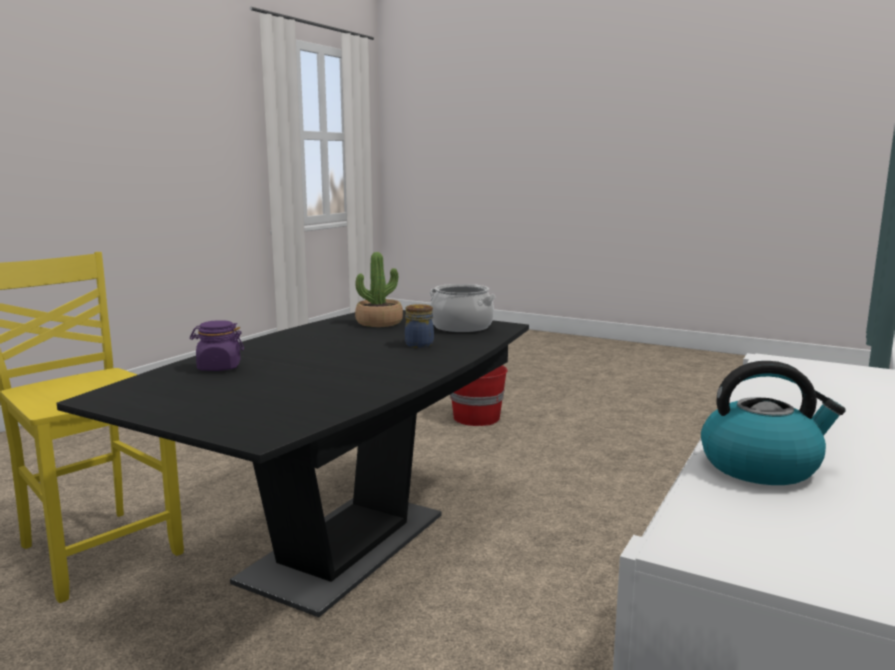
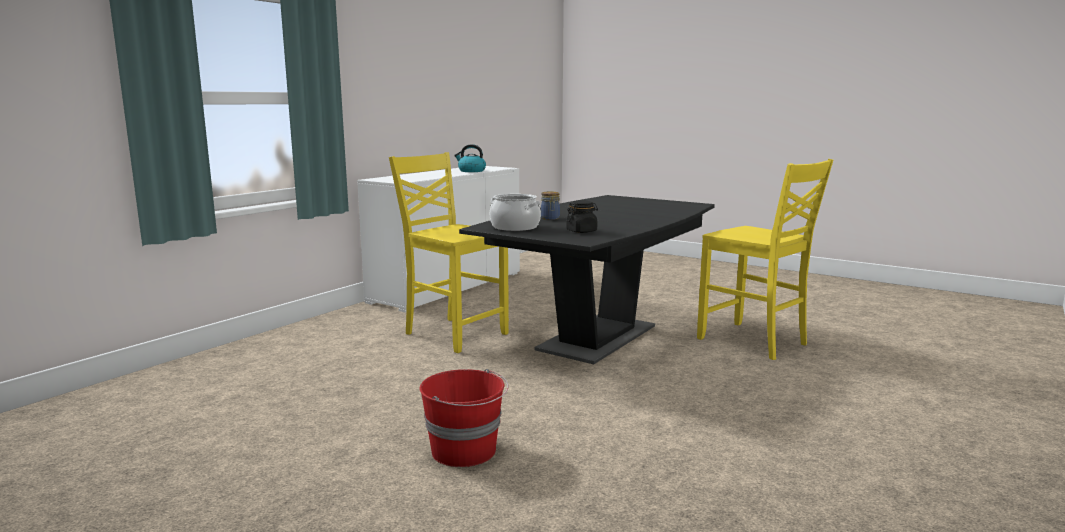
camera: 175 degrees left, 0 degrees up
purple jar [190,320,244,371] -> none
potted plant [355,252,403,327] -> black jar [566,200,598,233]
none -> yellow chair [389,152,509,353]

